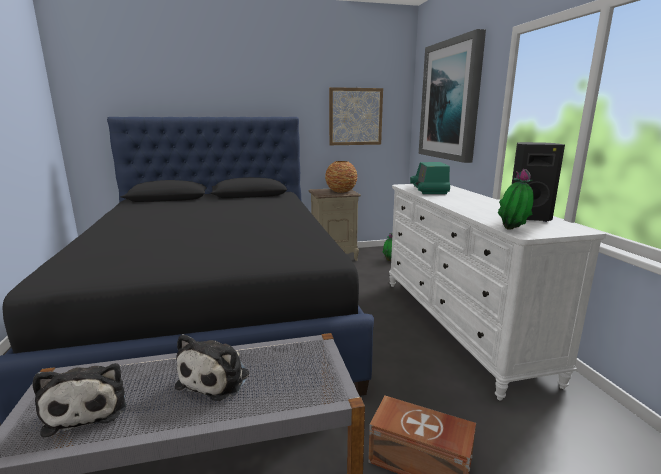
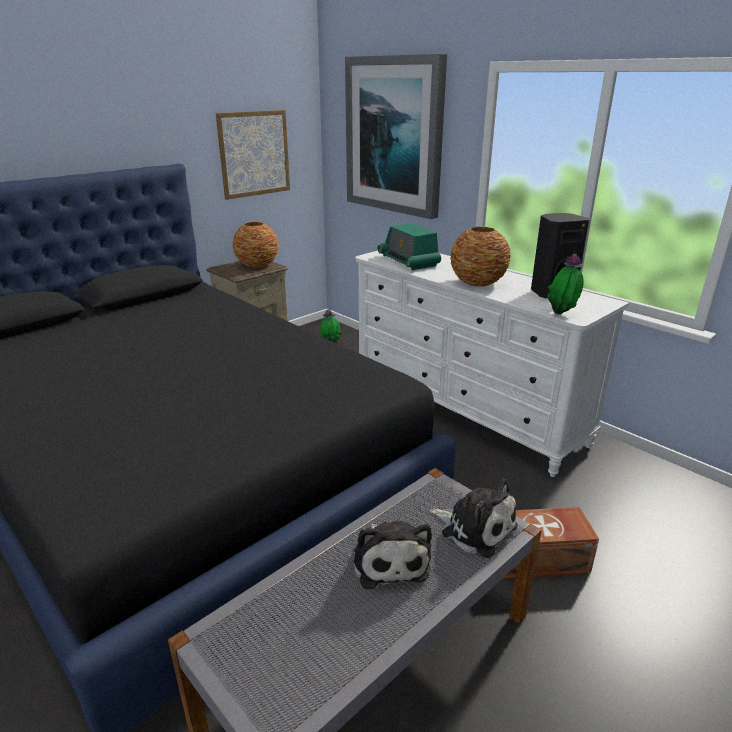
camera: 30 degrees left, 10 degrees up
plush toy [32,363,126,438] -> plush toy moved to [429,478,517,558]
none -> vase [450,227,511,287]

